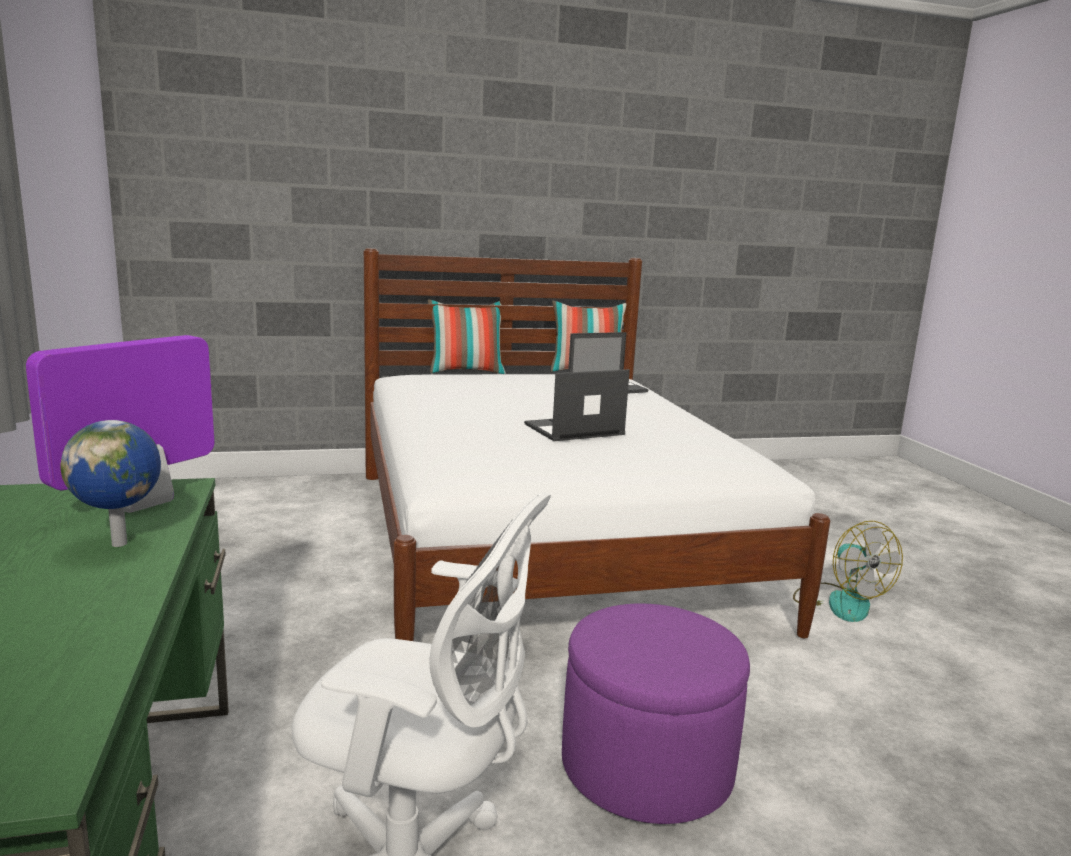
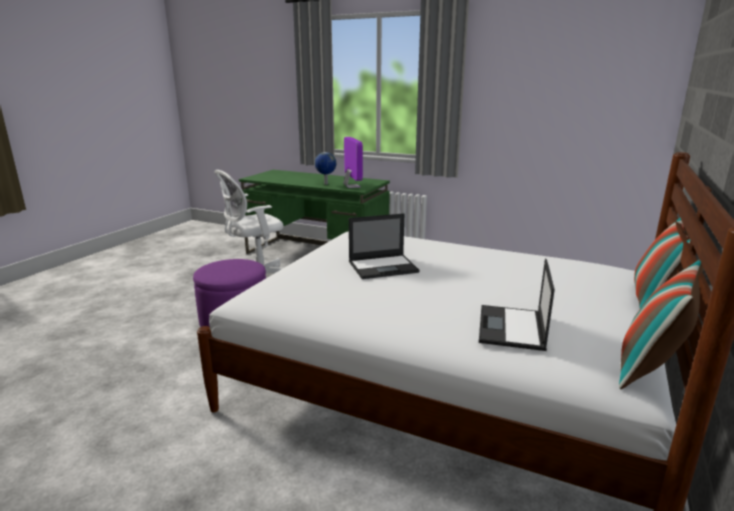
camera: 130 degrees right, 5 degrees up
laptop [524,369,630,441] -> laptop turned 60 degrees clockwise [349,213,420,279]
fan [793,521,903,622] -> none

